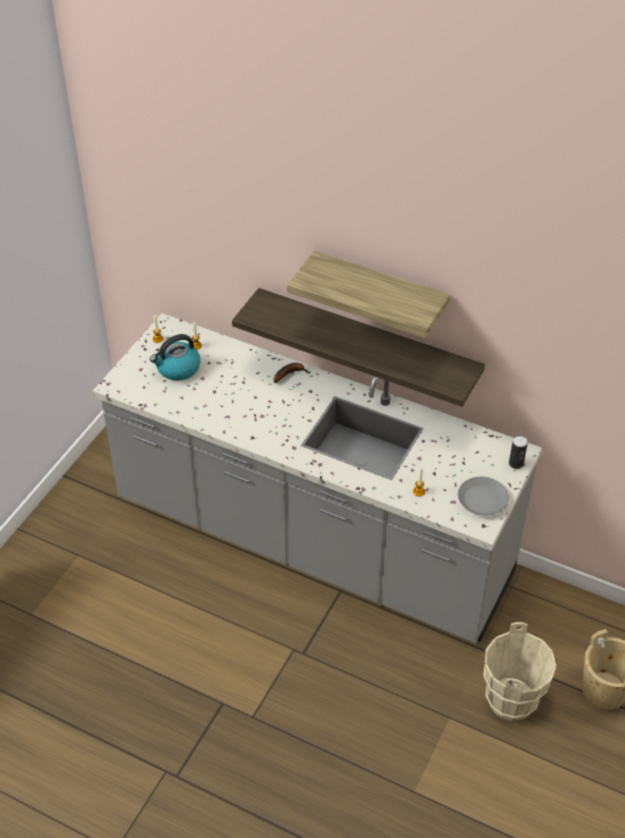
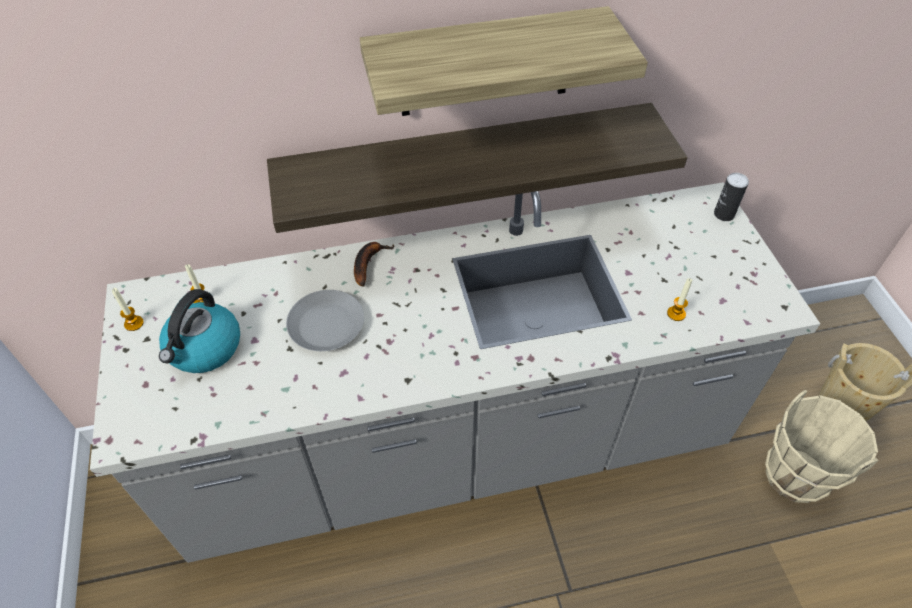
camera: 40 degrees left, 5 degrees up
grey plate [458,477,509,516] -> grey plate moved to [286,290,364,351]

